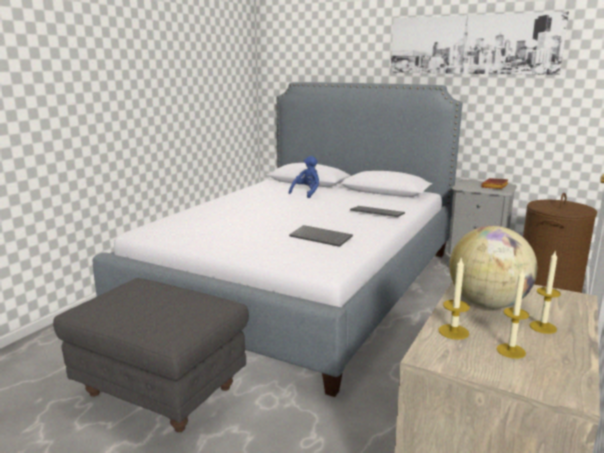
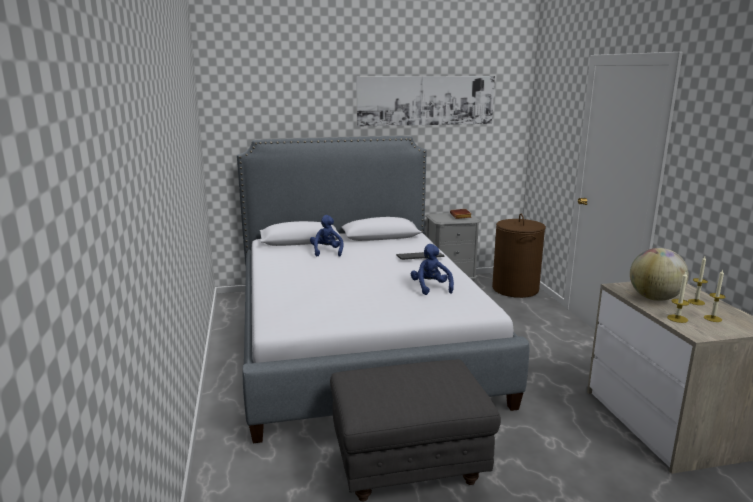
camera: 40 degrees left, 0 degrees up
keyboard [289,225,353,247] -> blue plush toy [411,244,454,295]

